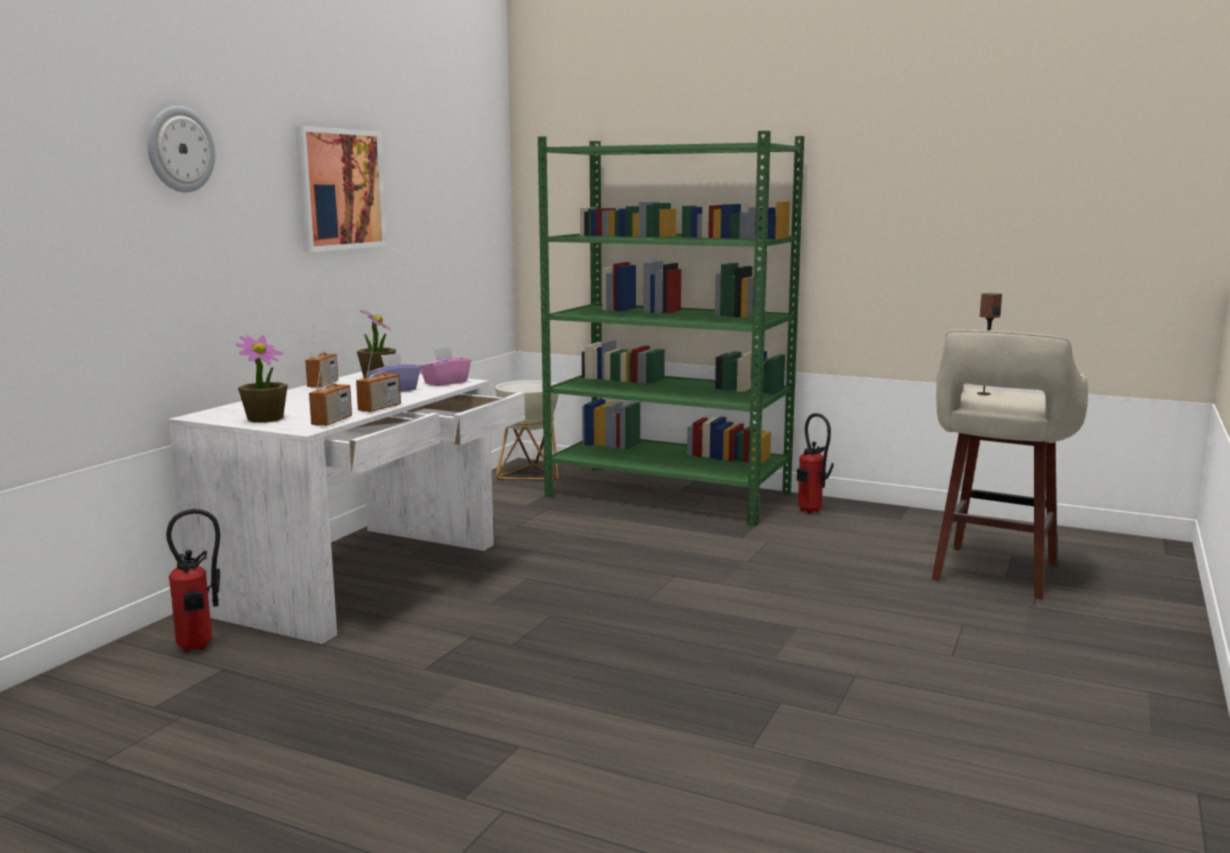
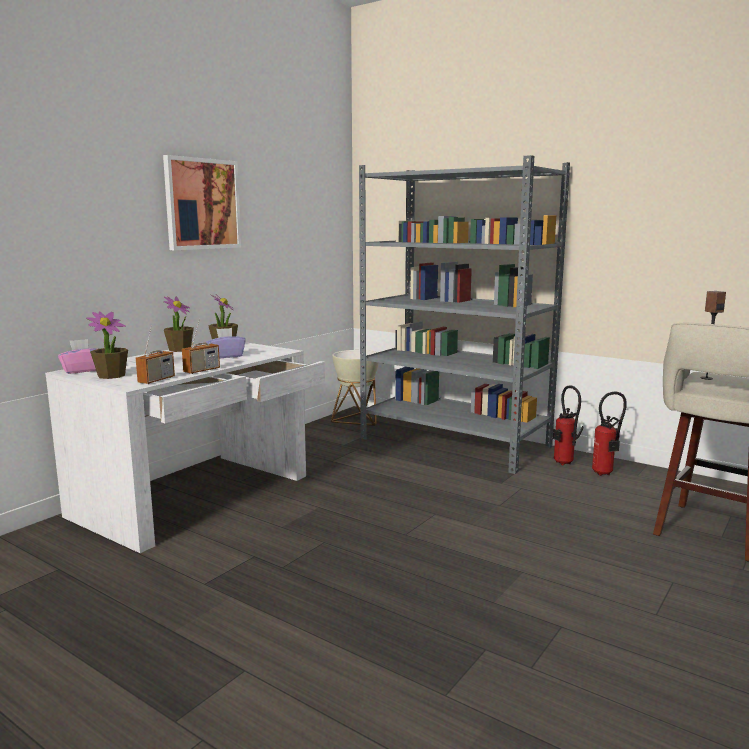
camera: 10 degrees right, 0 degrees up
wall clock [147,106,215,193] -> none
fire extinguisher [166,509,220,652] -> fire extinguisher moved to [592,392,627,476]
radio [305,325,338,388] -> potted plant [163,297,194,352]
pink tissue box [420,347,471,386] -> pink tissue box moved to [58,339,96,374]
green bookcase [538,131,804,527] -> grey bookcase [359,155,570,474]

